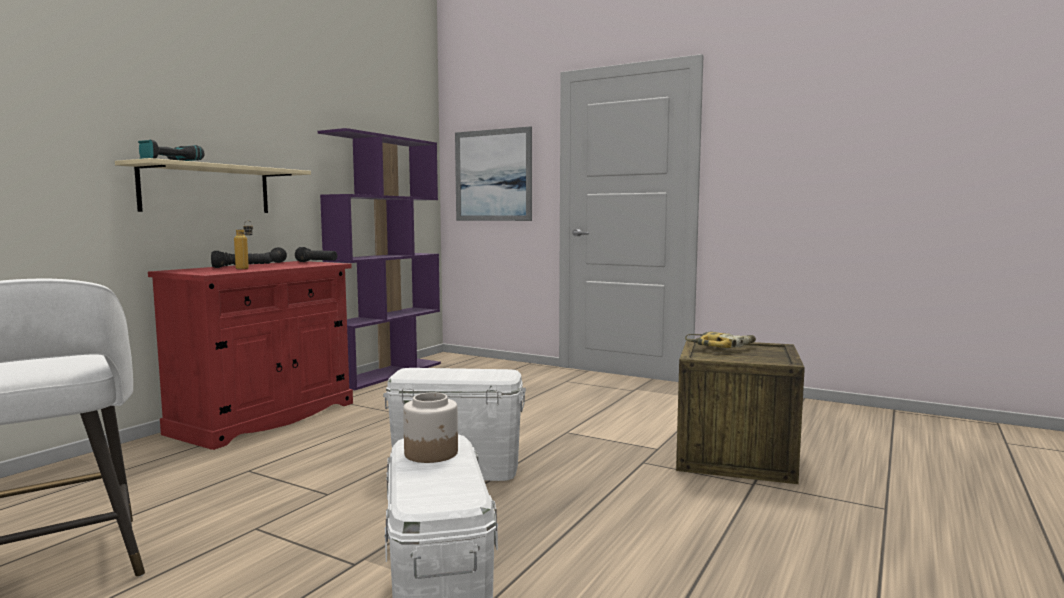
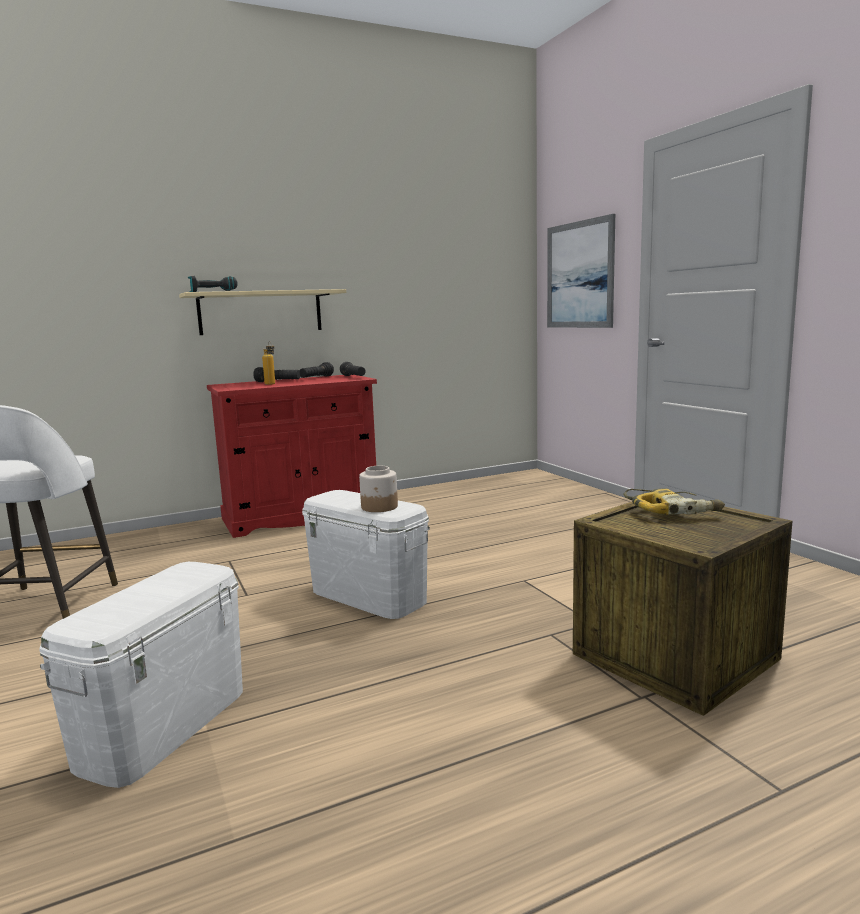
camera: 35 degrees right, 5 degrees up
purple bookcase [318,128,441,390] -> none
jar [403,393,458,463] -> jar moved to [359,466,398,512]

